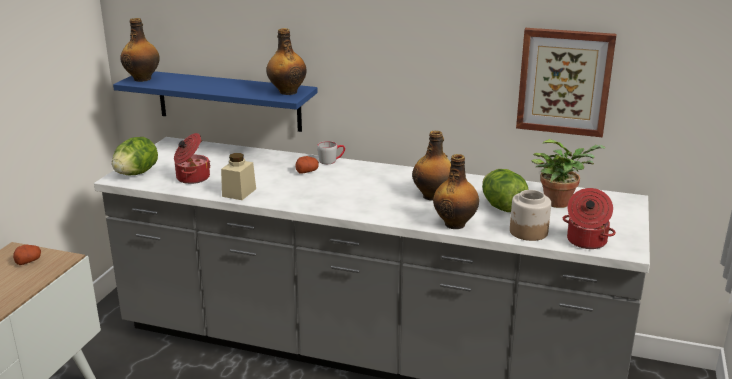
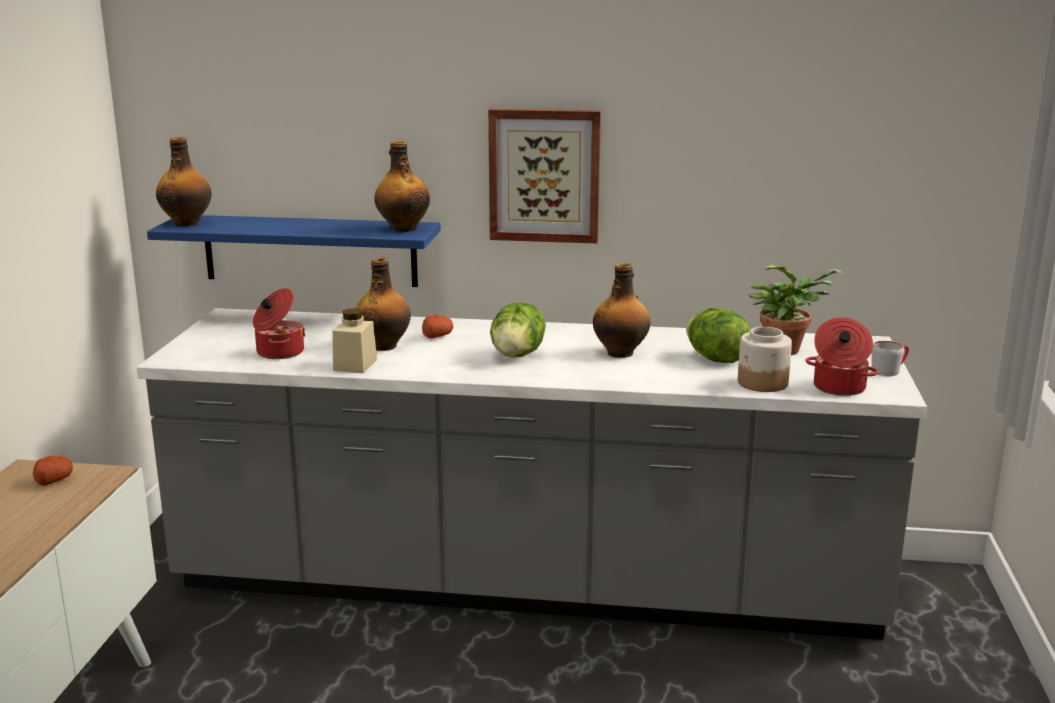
camera: 10 degrees left, 5 degrees down
lettuce [112,137,158,175] -> lettuce moved to [490,302,546,358]
grey mug [317,141,345,164] -> grey mug moved to [872,341,909,376]
bottle [433,154,479,229] -> bottle moved to [356,257,411,351]
picture [516,28,617,137] -> picture moved to [488,108,601,243]

